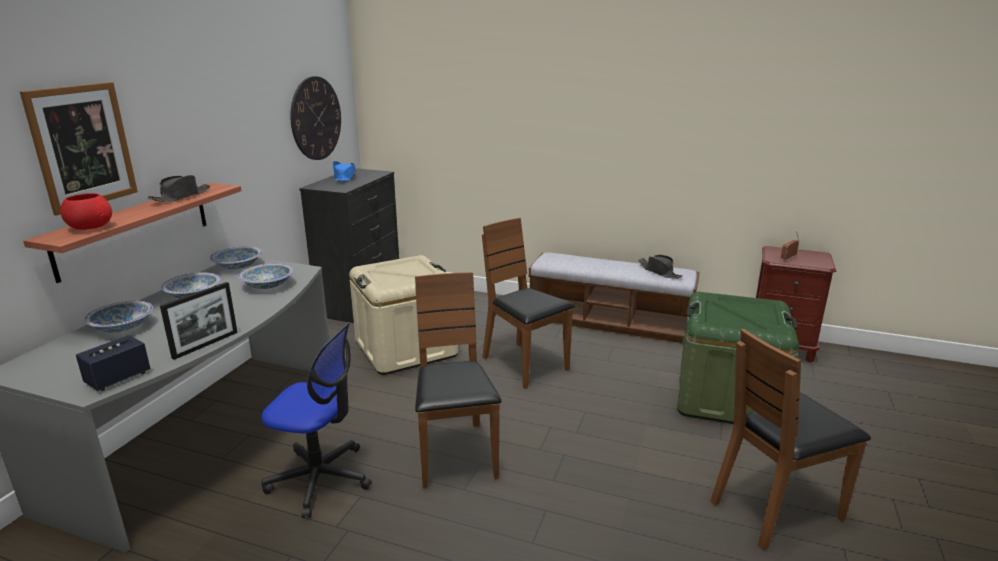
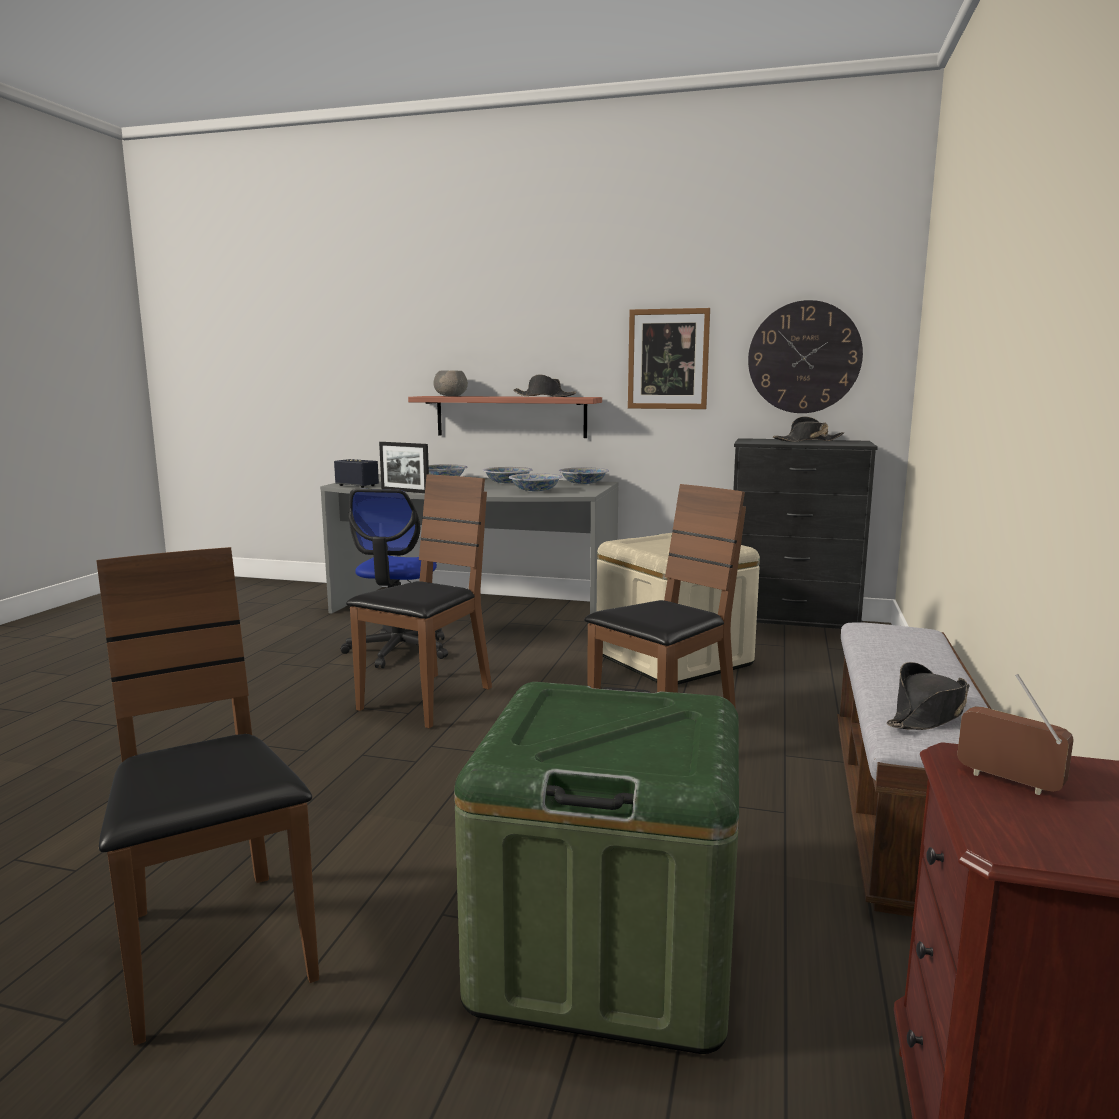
camera: 85 degrees right, 10 degrees down
picture [20,82,138,216] -> picture moved to [628,308,710,409]
red bowl [60,193,112,230] -> grey bowl [434,371,468,396]
blue hat [333,161,355,182] -> black hat [773,416,844,442]
brown chair [415,272,502,489] -> brown chair turned 45 degrees counterclockwise [346,474,492,728]

